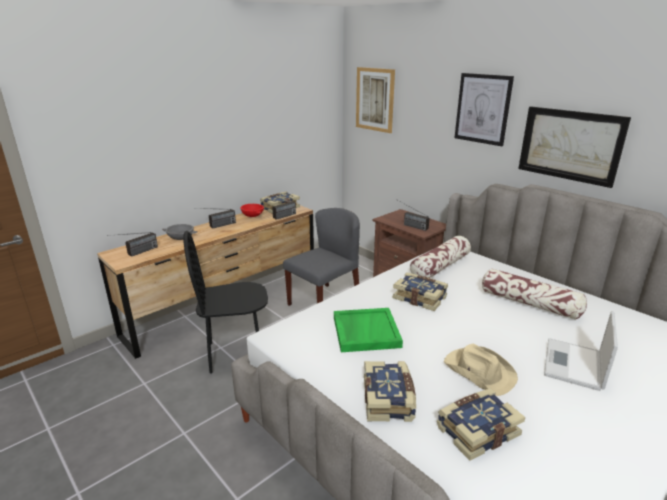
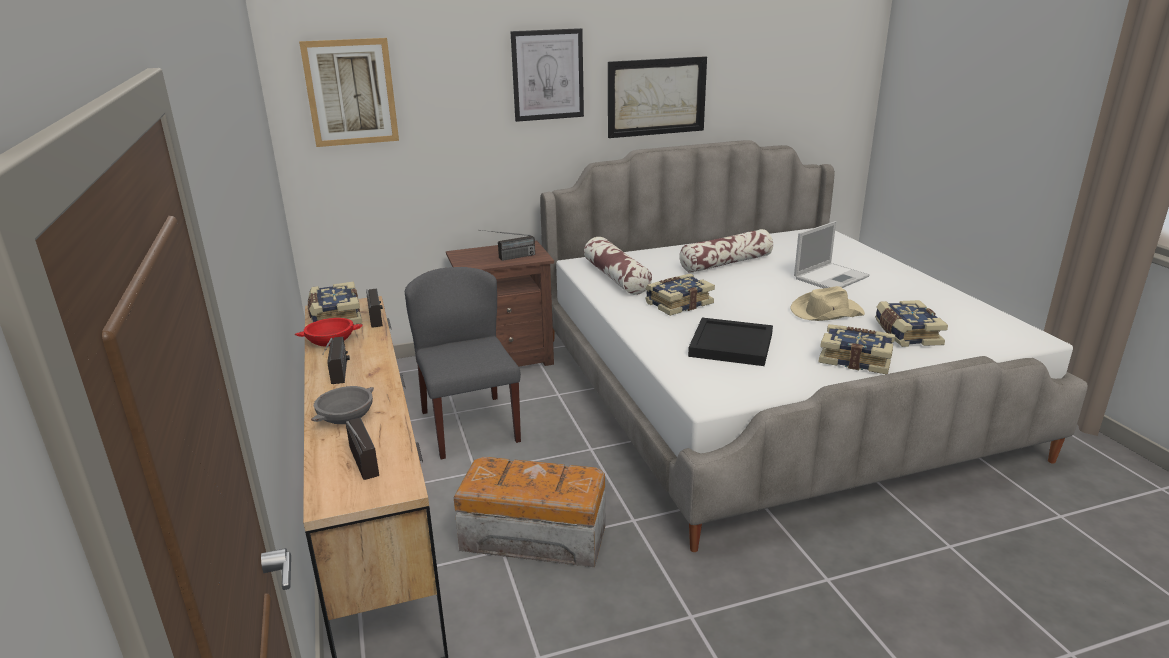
camera: 65 degrees left, 0 degrees up
black chair [183,231,268,374] -> storage box [454,457,605,567]
green tray [334,308,403,352] -> black tray [688,318,773,366]
laptop [544,311,618,391] -> laptop turned 90 degrees counterclockwise [794,221,869,288]

